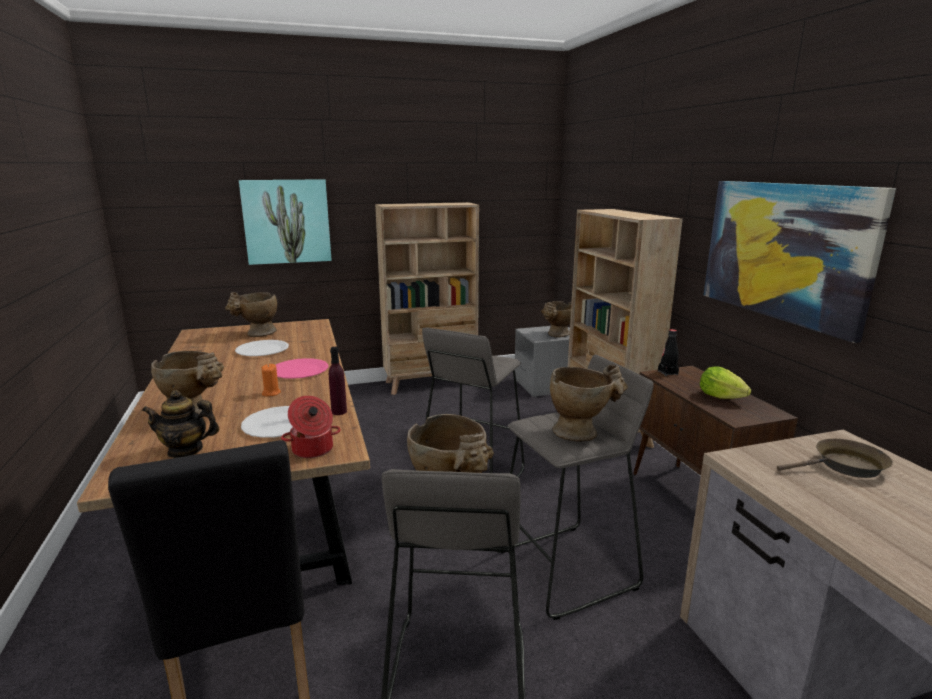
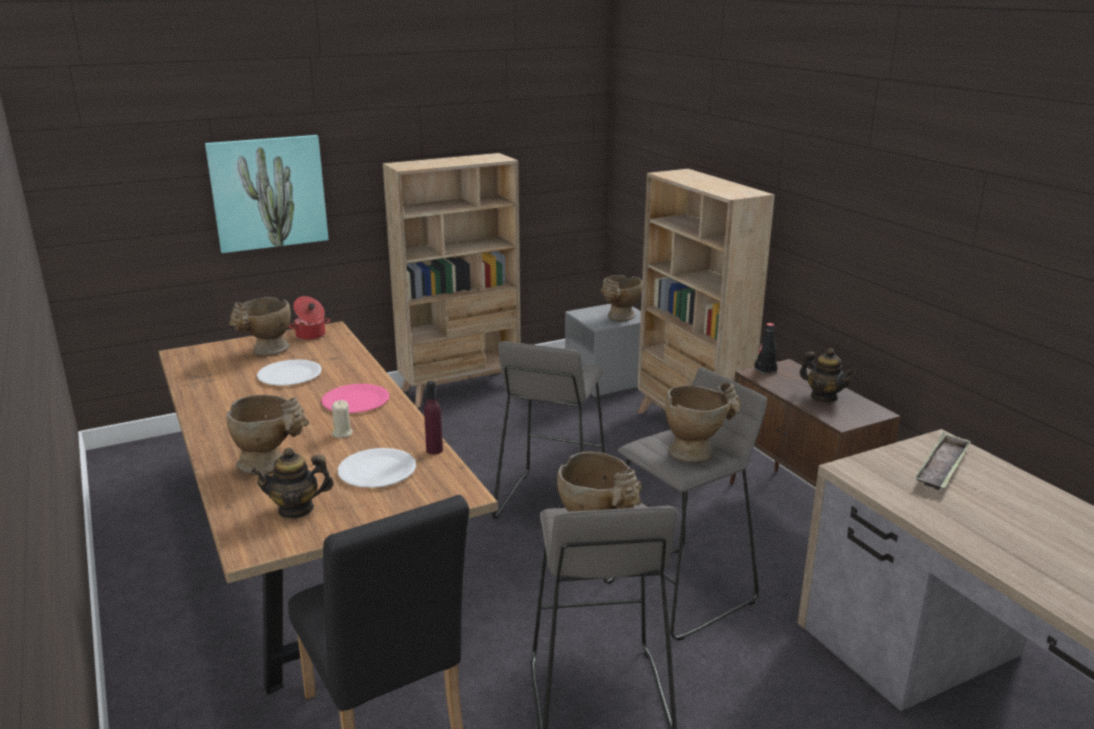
camera: 10 degrees left, 5 degrees up
orange candle [262,364,281,396] -> beige candle [332,400,353,438]
cooking pot [281,396,341,458] -> cooking pot moved to [289,296,330,340]
lettuce [700,366,751,399] -> teapot [799,348,856,402]
picture [704,181,896,343] -> none
brown frying pan [777,439,893,478] -> tray [915,432,971,490]

